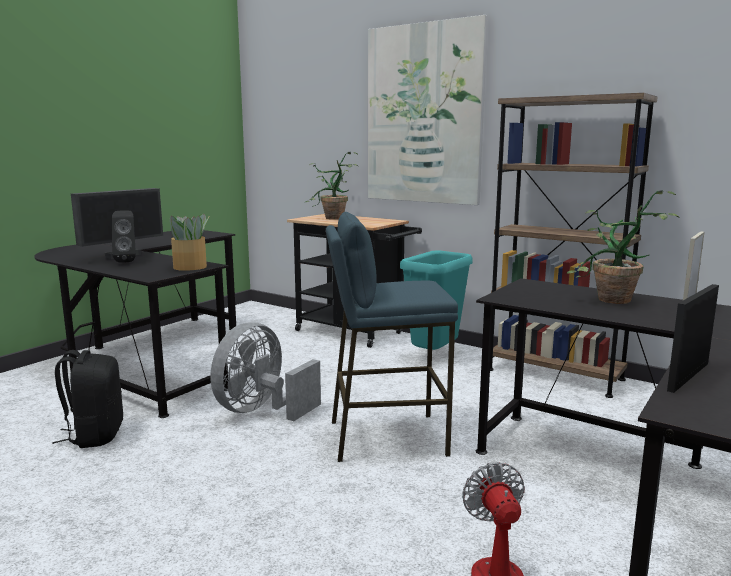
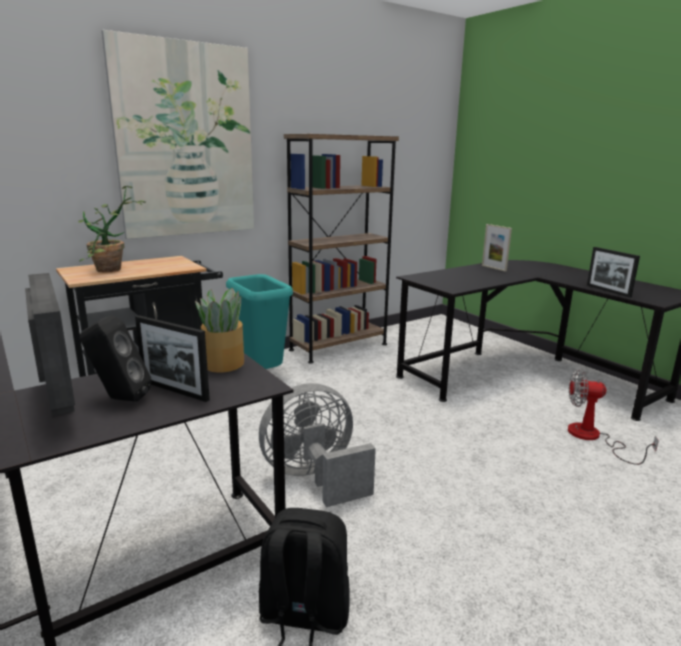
camera: 70 degrees left, 5 degrees up
grey fan [211,322,321,421] -> grey fan turned 105 degrees clockwise [259,383,376,507]
blue stool [326,212,458,462] -> none
potted plant [567,190,680,304] -> none
none -> picture frame [135,315,210,402]

